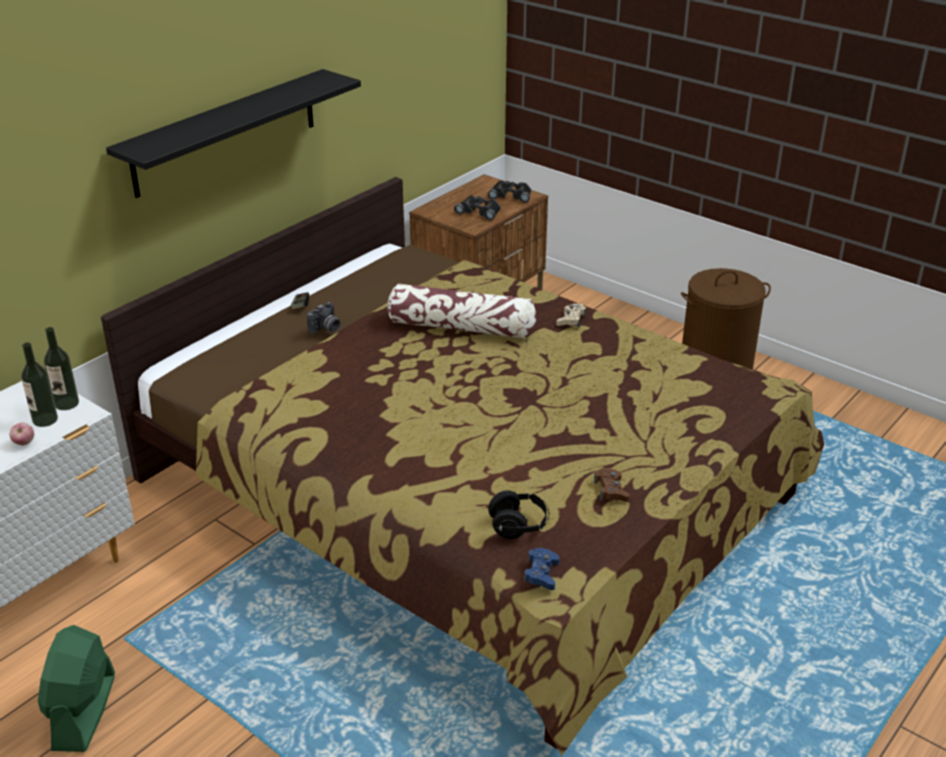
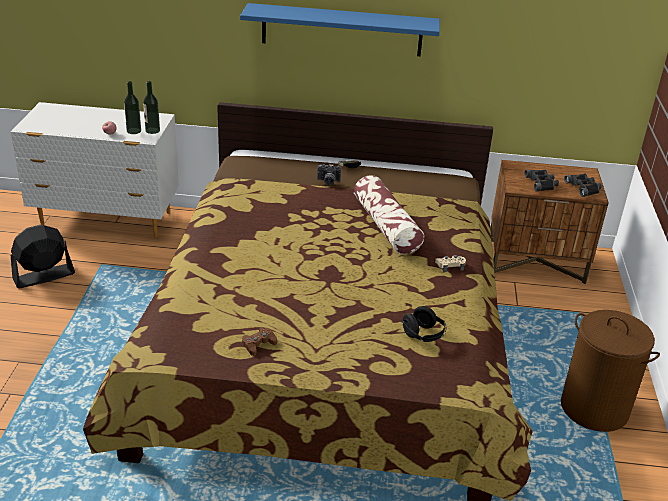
camera: 55 degrees right, 0 degrees up
green fan [38,625,115,752] -> black fan [11,225,75,288]
black shelf [106,69,361,198] -> blue shelf [240,3,440,56]
black headphones [488,490,549,539] -> black headphones moved to [401,306,446,342]
blue game controller [524,548,560,590] -> none

